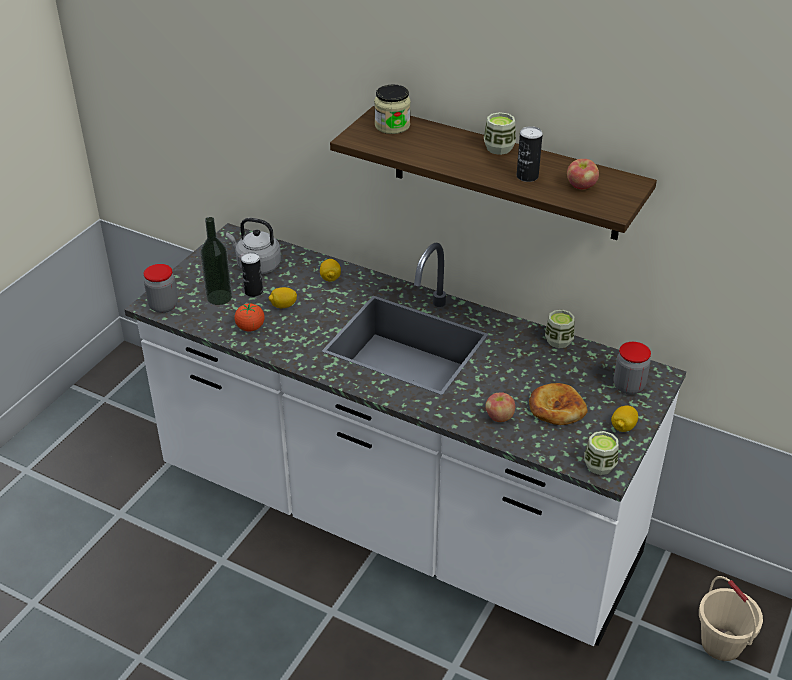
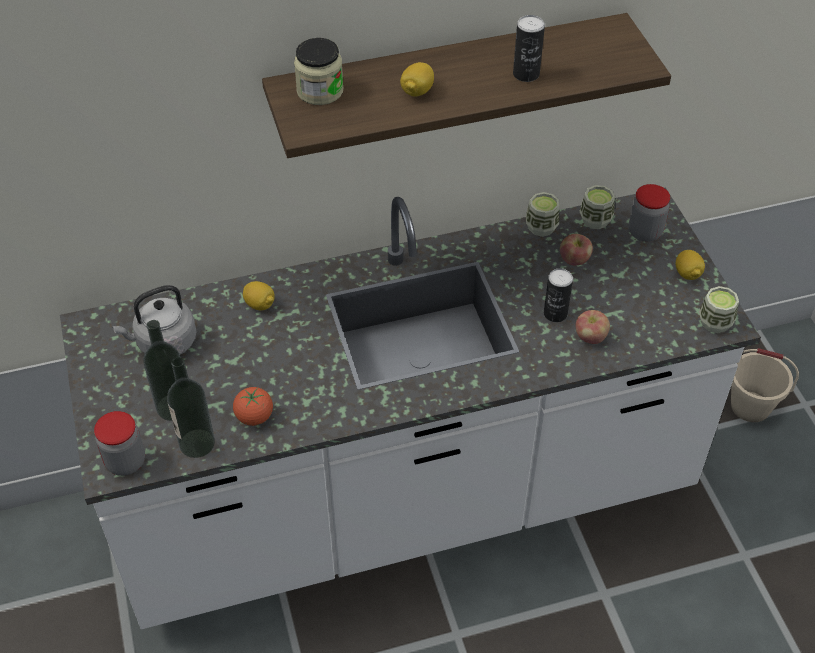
camera: 45 degrees left, 10 degrees up
can [241,252,263,297] -> can moved to [544,268,573,322]
lemon [269,287,297,308] -> lemon moved to [400,62,434,96]
cup [484,112,516,155] -> cup moved to [579,185,615,229]
bread [529,383,588,425] -> none
apple [567,159,599,190] -> apple moved to [560,234,593,266]
none -> bottle [167,357,215,458]

